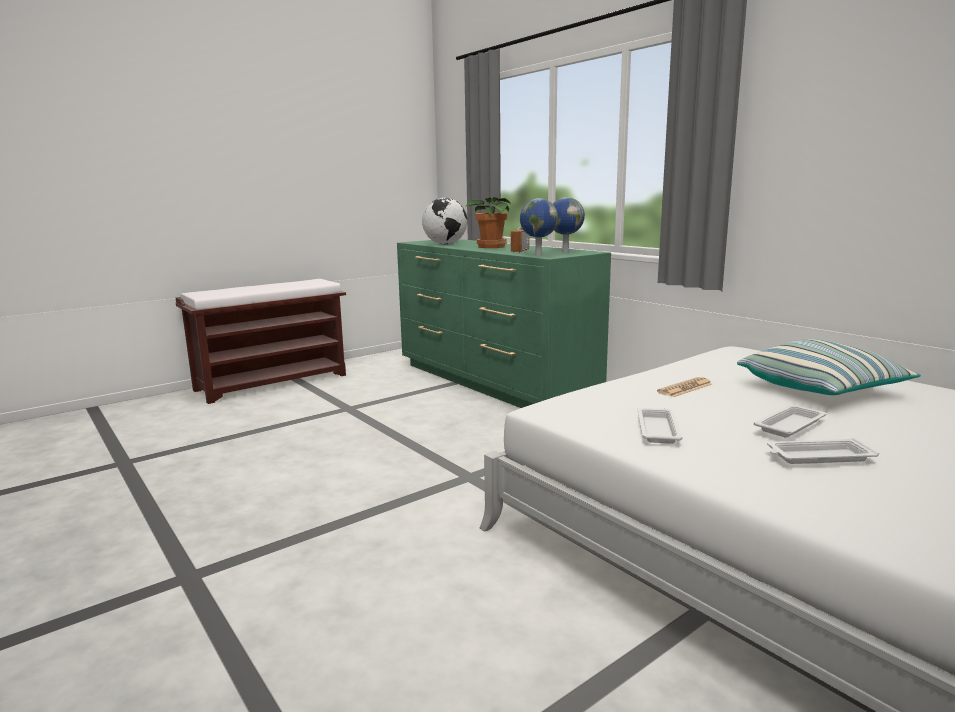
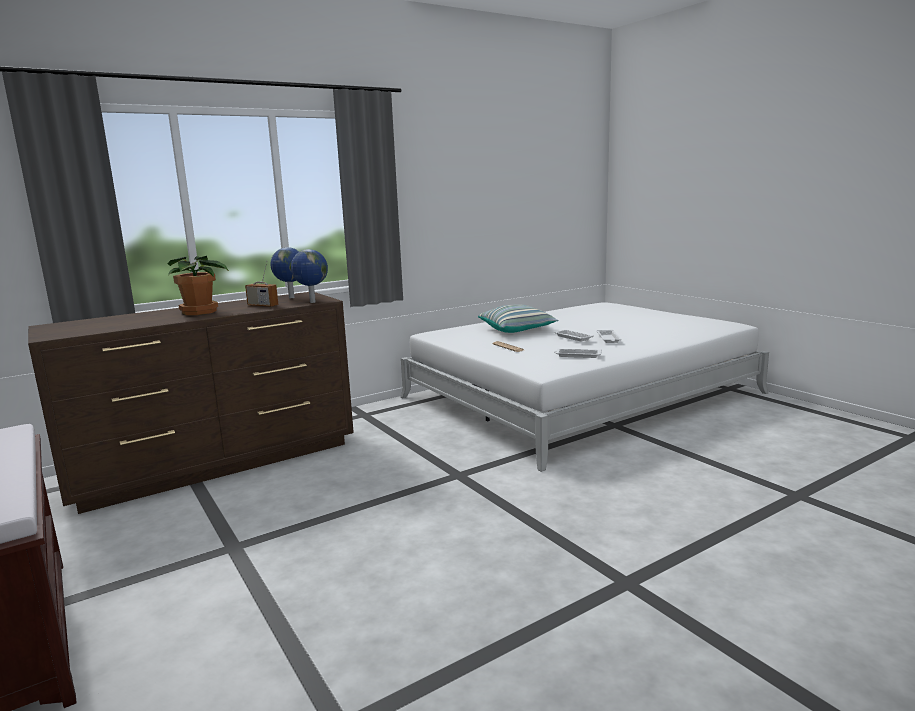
camera: 85 degrees left, 0 degrees up
green dresser [397,239,611,408] -> brown dresser [28,292,354,514]
globe [422,198,468,245] -> none

